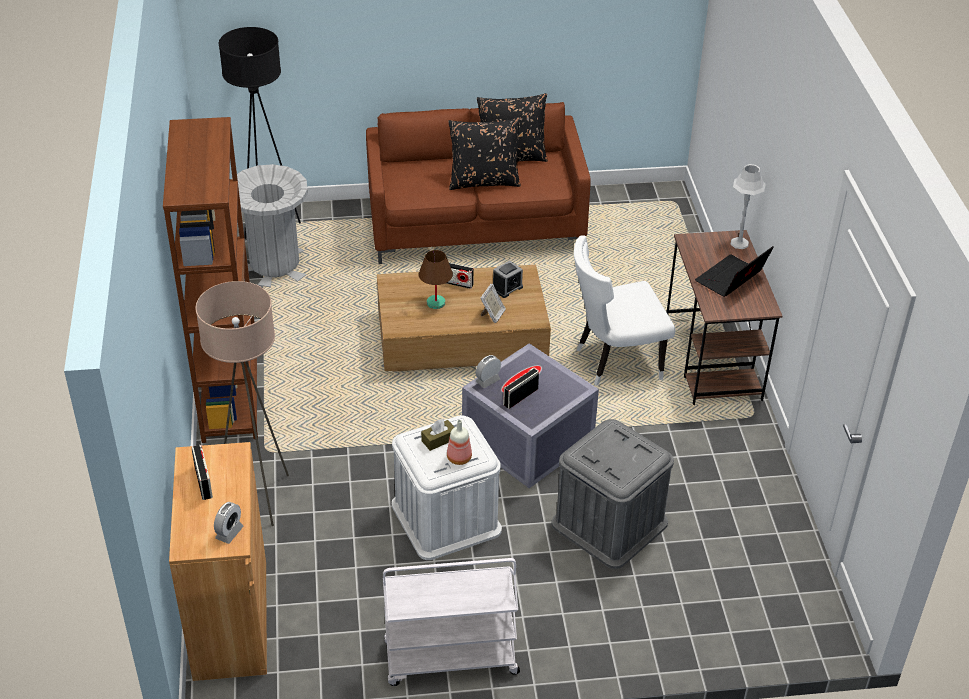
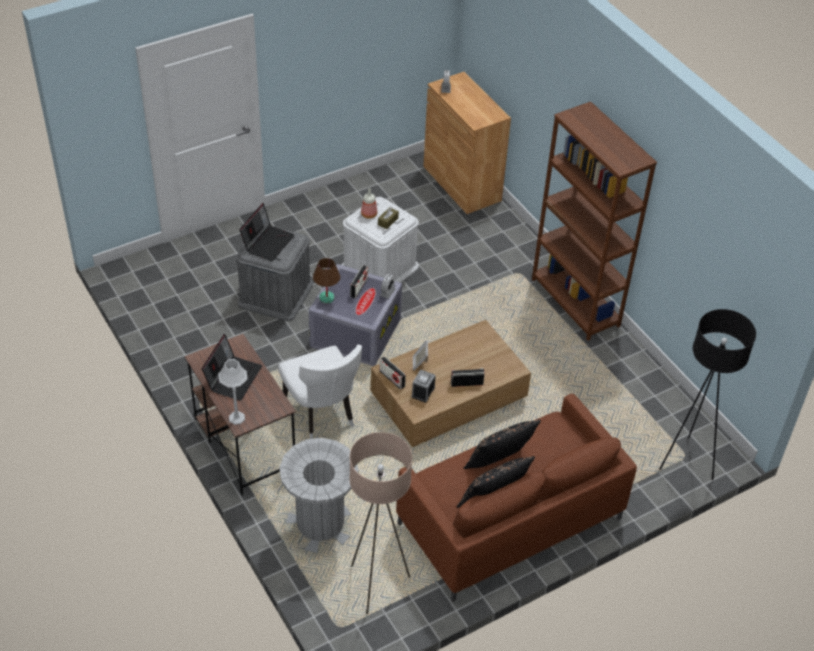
camera: 155 degrees right, 5 degrees up
radio [192,445,213,500] -> radio moved to [379,356,406,390]
beige floor lamp [195,281,289,526] -> beige floor lamp moved to [349,432,412,614]
grey trash can [231,164,308,287] -> grey trash can moved to [280,438,358,553]
white cart [383,558,520,686] -> none
brown table lamp [419,250,453,309] -> brown table lamp moved to [313,258,340,303]
white chair [574,235,675,386] -> white chair turned 105 degrees clockwise [278,345,362,439]
none -> laptop [239,203,294,262]

